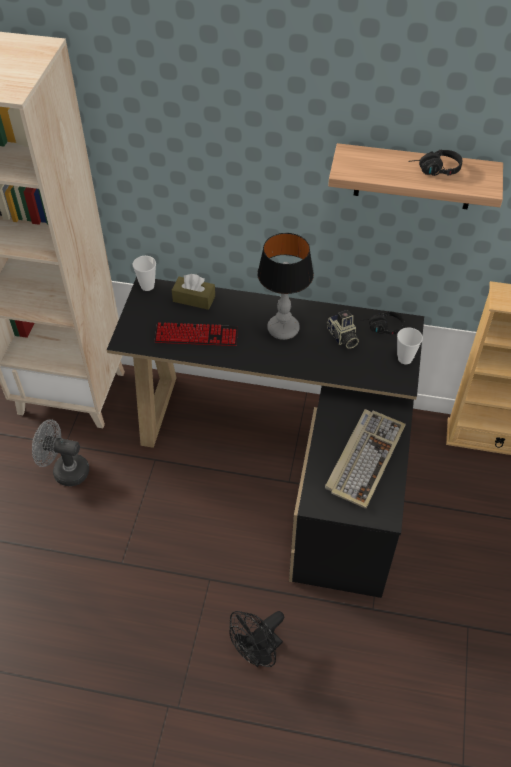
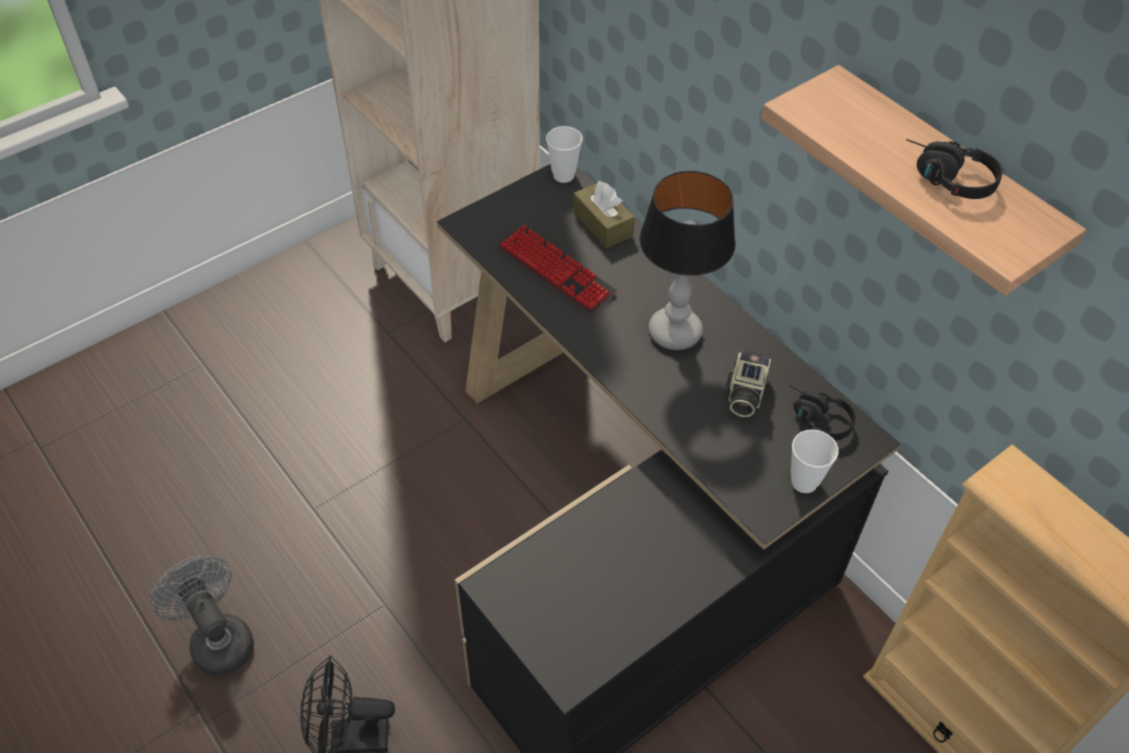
camera: 40 degrees right, 0 degrees up
grey fan [32,420,89,486] -> grey fan moved to [150,555,254,676]
keyboard [325,409,406,509] -> none

